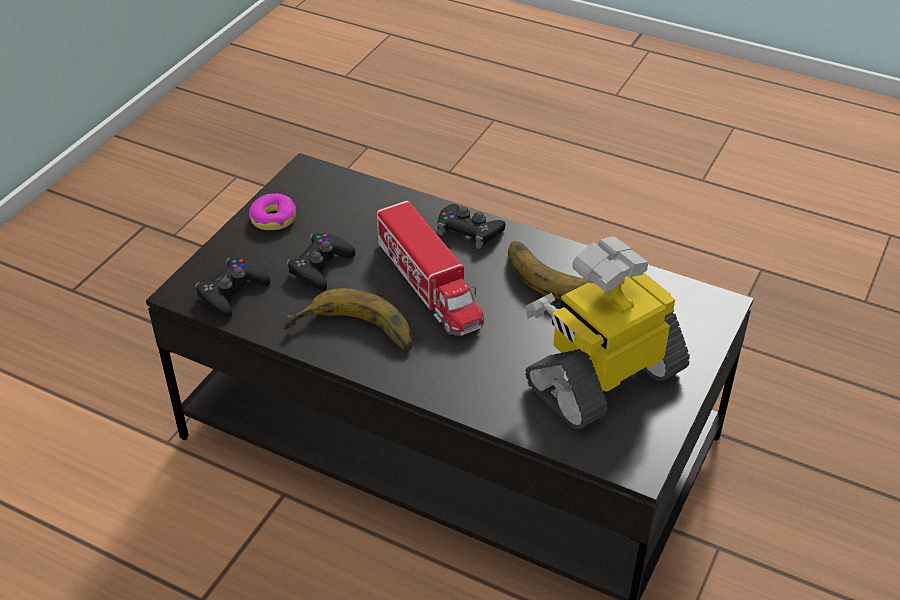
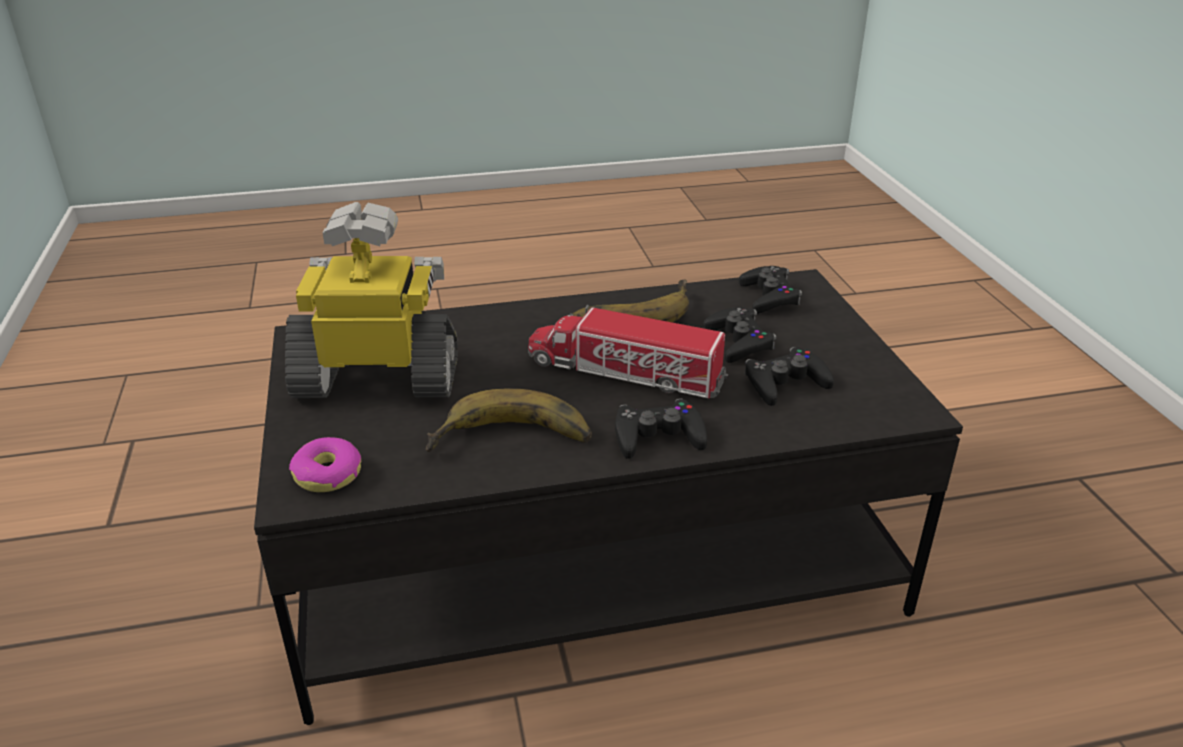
camera: 140 degrees right, 10 degrees down
donut [249,194,296,230] -> donut moved to [289,437,361,492]
toy robot [525,236,690,429] -> toy robot turned 105 degrees counterclockwise [285,202,458,398]
none -> black game controller [745,347,834,406]

